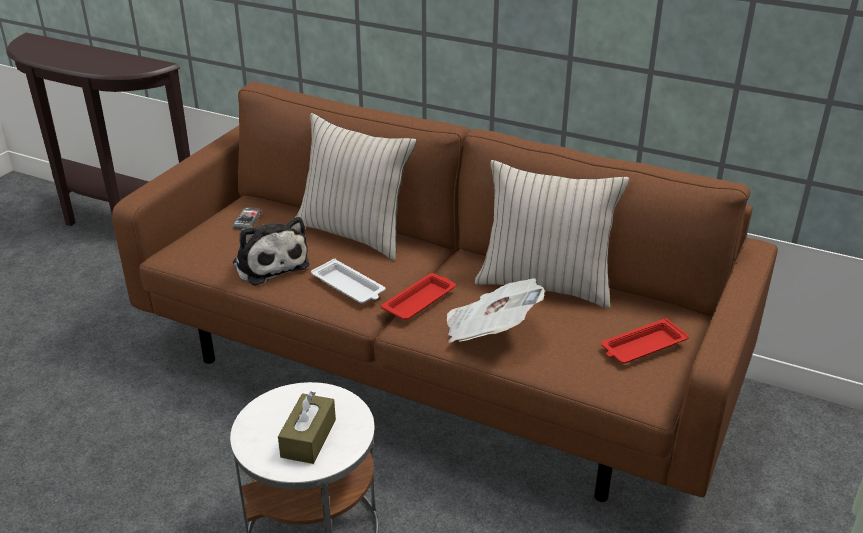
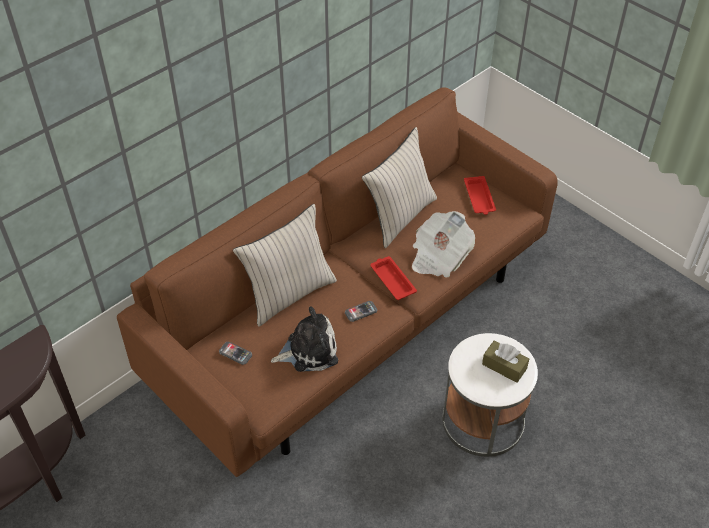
camera: 70 degrees left, 15 degrees up
white tray [311,259,385,304] -> phone [345,301,377,322]

